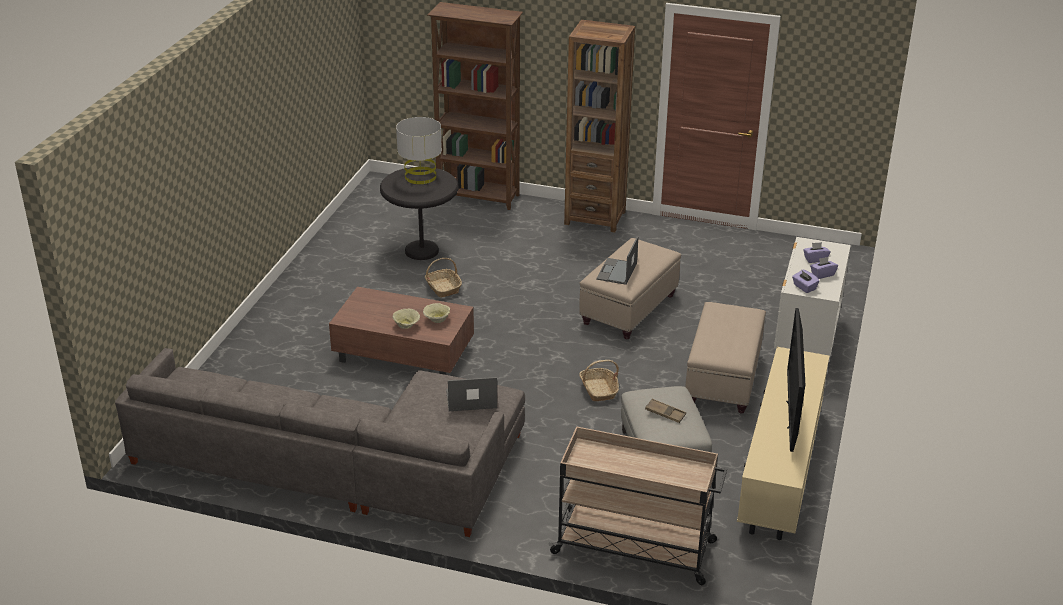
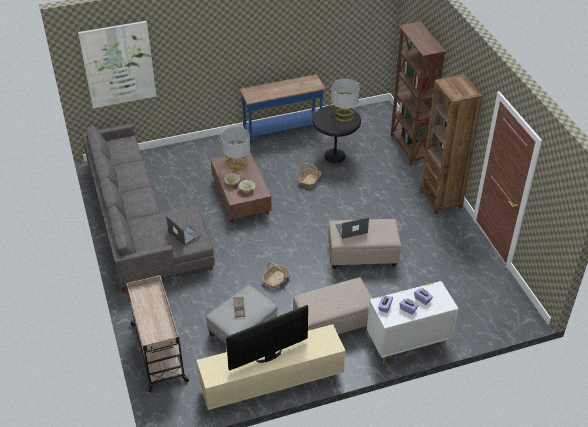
camera: 55 degrees right, 10 degrees up
none -> picture [78,21,157,108]
none -> grey table lamp [221,127,250,170]
none -> blue console table [239,74,326,145]

